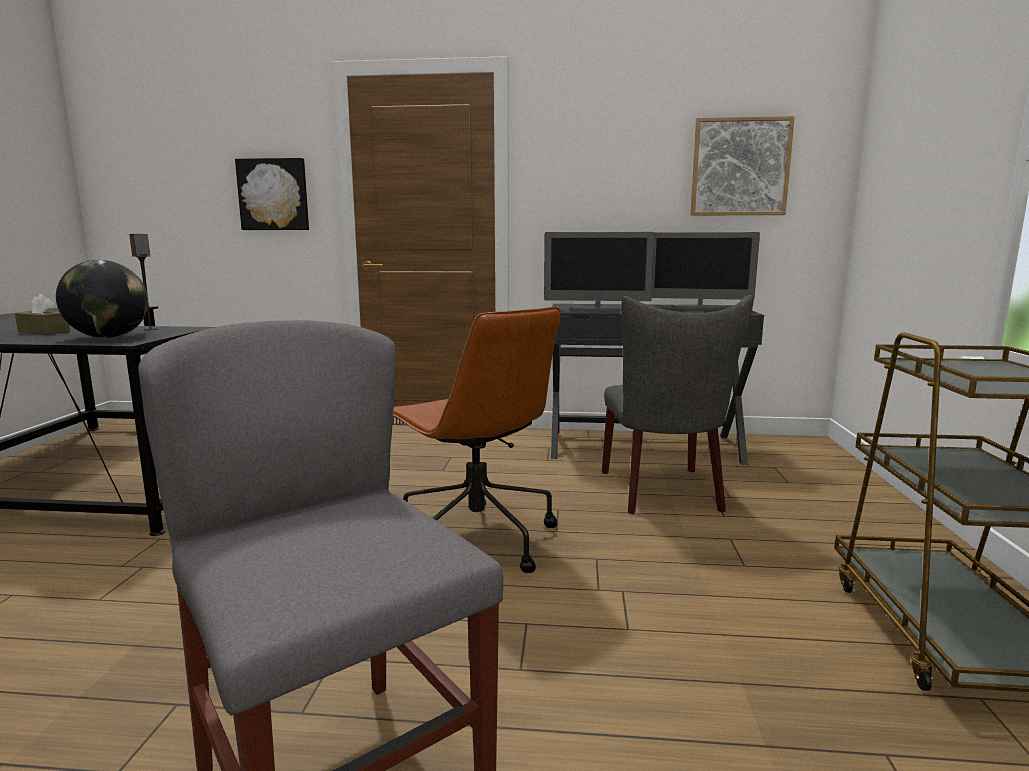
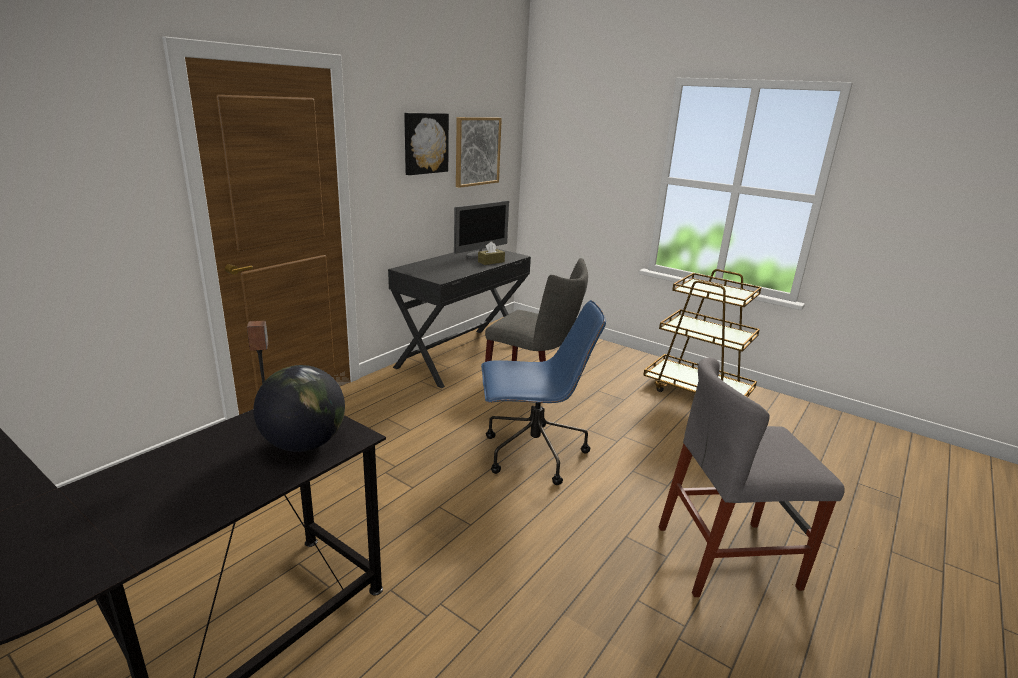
camera: 60 degrees left, 10 degrees up
brown tissue box [15,294,70,335] -> brown tissue box moved to [478,241,505,265]
picture [235,158,309,230] -> picture moved to [404,113,449,175]
brown office chair [393,307,560,573] -> blue office chair [481,300,606,485]
monitor [544,232,655,312] -> none

